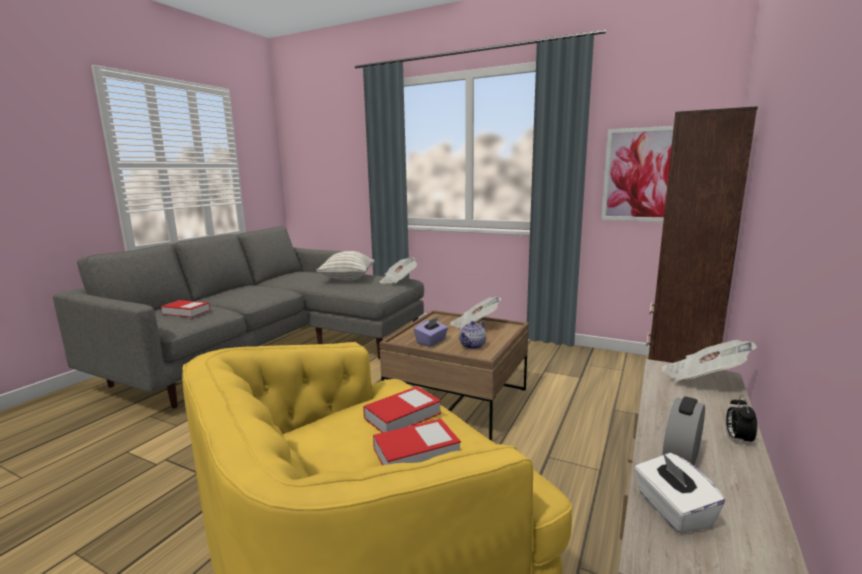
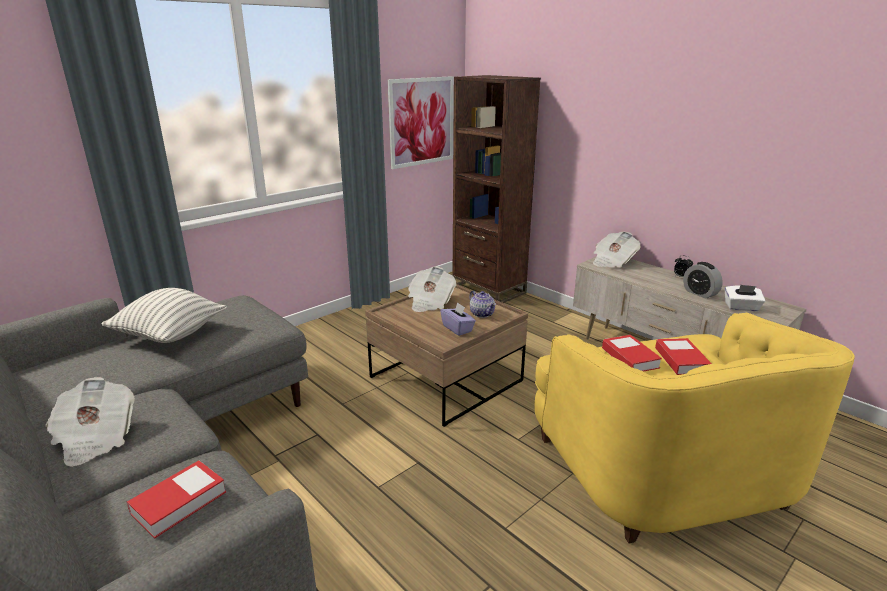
camera: 70 degrees left, 10 degrees up
newspaper [380,257,417,284] -> newspaper moved to [46,377,135,467]

